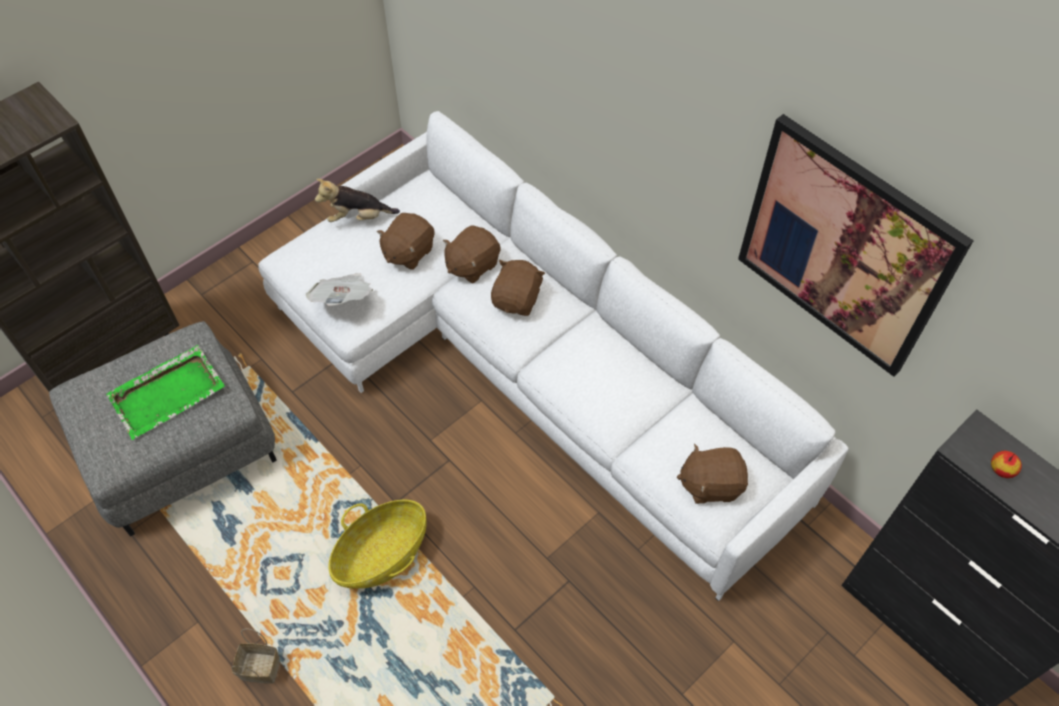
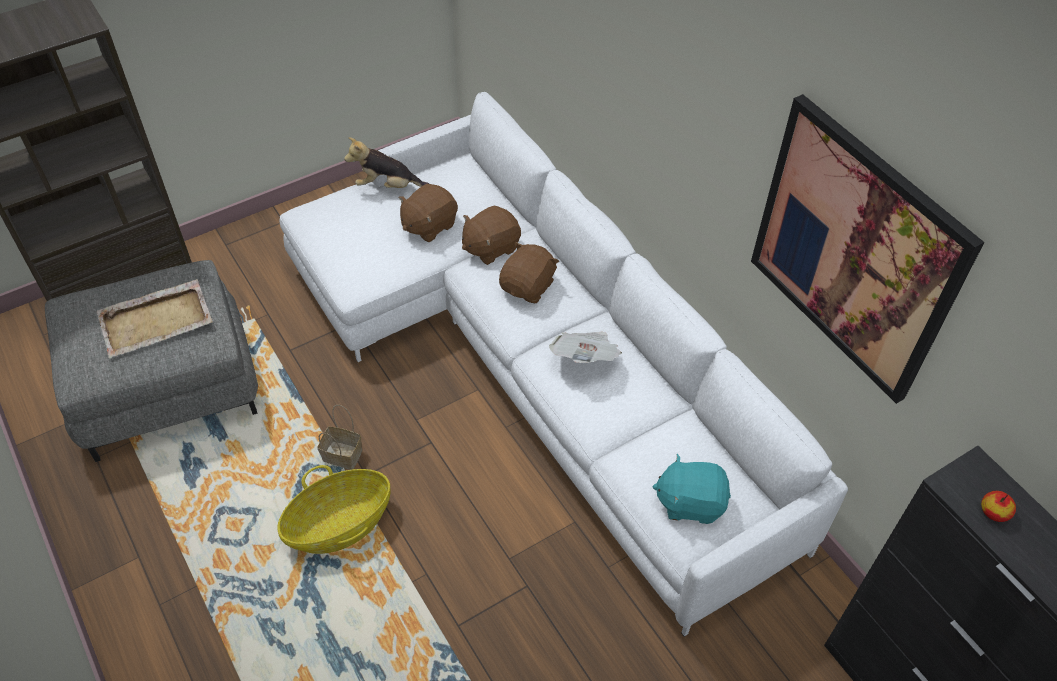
camera: 10 degrees right, 5 degrees down
green tray [106,345,225,440] -> beige tray [96,279,213,358]
basket [232,629,280,684] -> basket moved to [317,405,362,470]
newspaper [306,273,373,306] -> newspaper moved to [549,331,622,363]
brown plush toy [677,444,748,504] -> turquoise plush toy [652,454,731,524]

